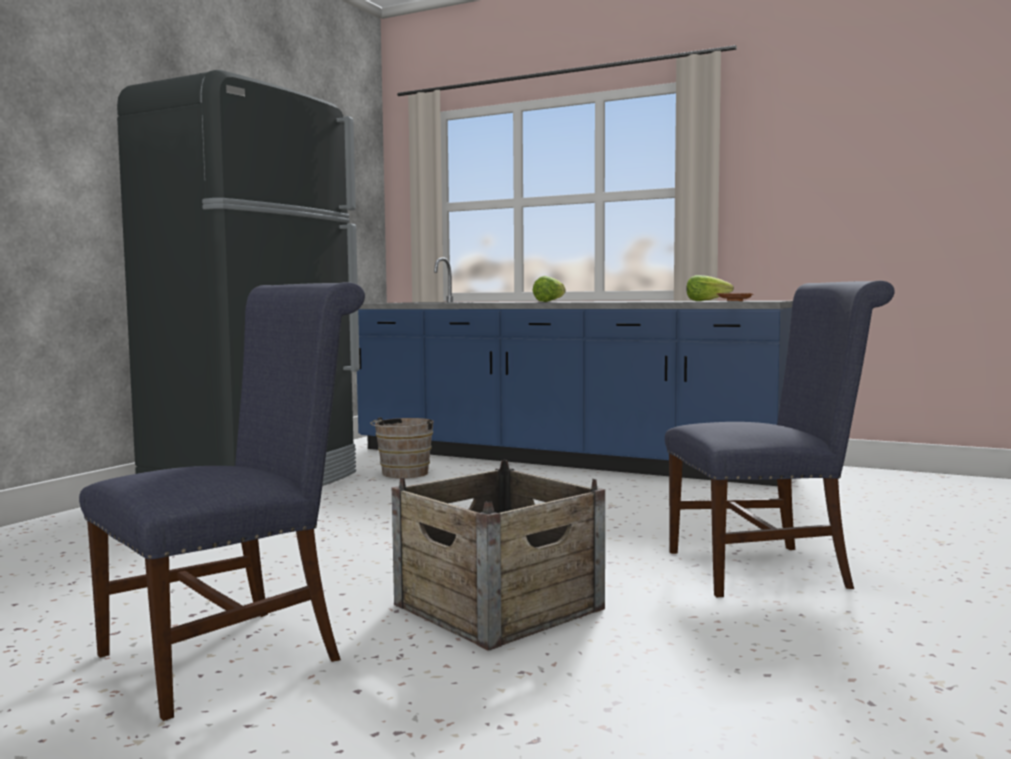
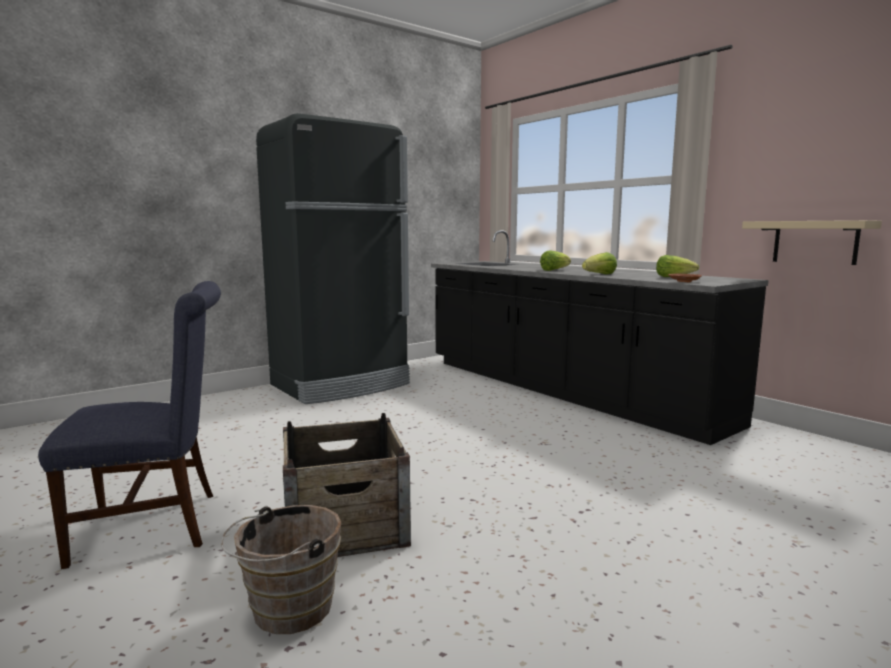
camera: 25 degrees right, 5 degrees up
blue counter [357,257,793,486] -> black counter [431,230,769,445]
brown bucket [370,418,434,478] -> brown bucket moved to [221,505,341,634]
blue chair [665,281,895,597] -> none
none -> lettuce [582,252,617,274]
none -> beige shelf [742,220,882,265]

